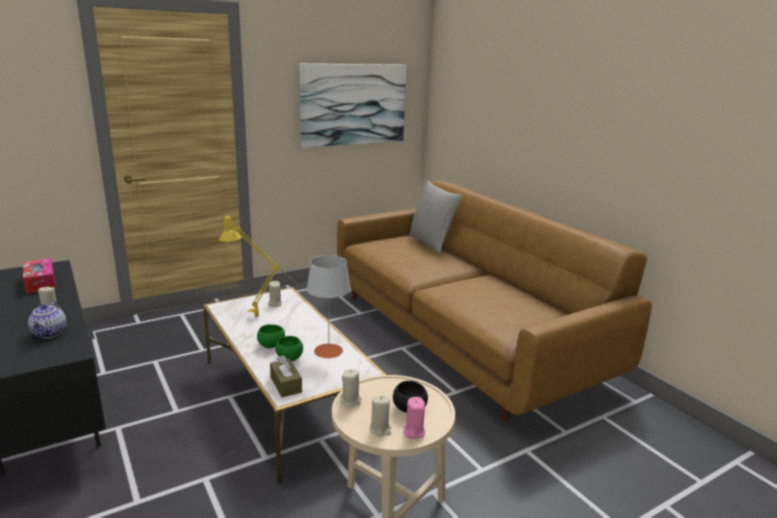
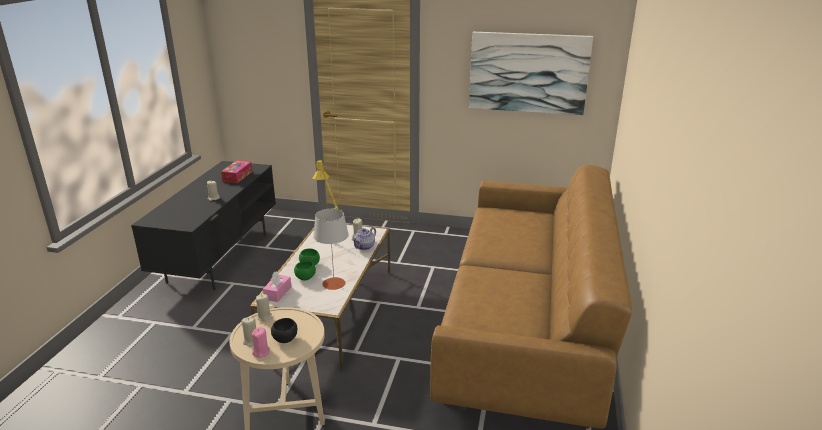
camera: 45 degrees right, 5 degrees up
teapot [28,301,66,338] -> teapot moved to [352,227,376,250]
brown tissue box [270,355,302,397] -> pink tissue box [263,272,291,302]
grey pillow [410,180,462,255] -> none

